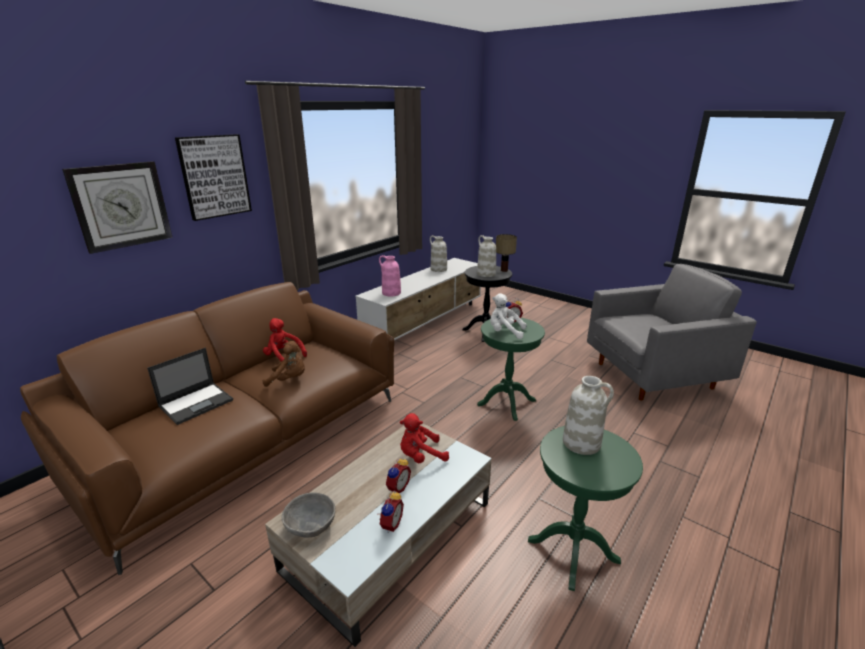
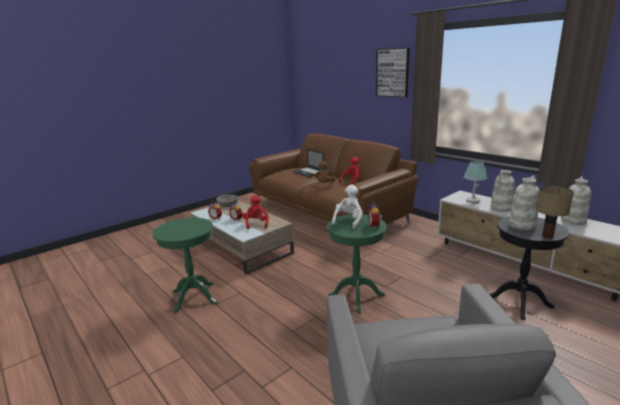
camera: 100 degrees right, 5 degrees down
wall clock [62,161,173,254] -> none
pink vase [379,255,401,296] -> table lamp [464,161,487,203]
white vase [563,376,614,455] -> white vase moved to [491,170,515,212]

